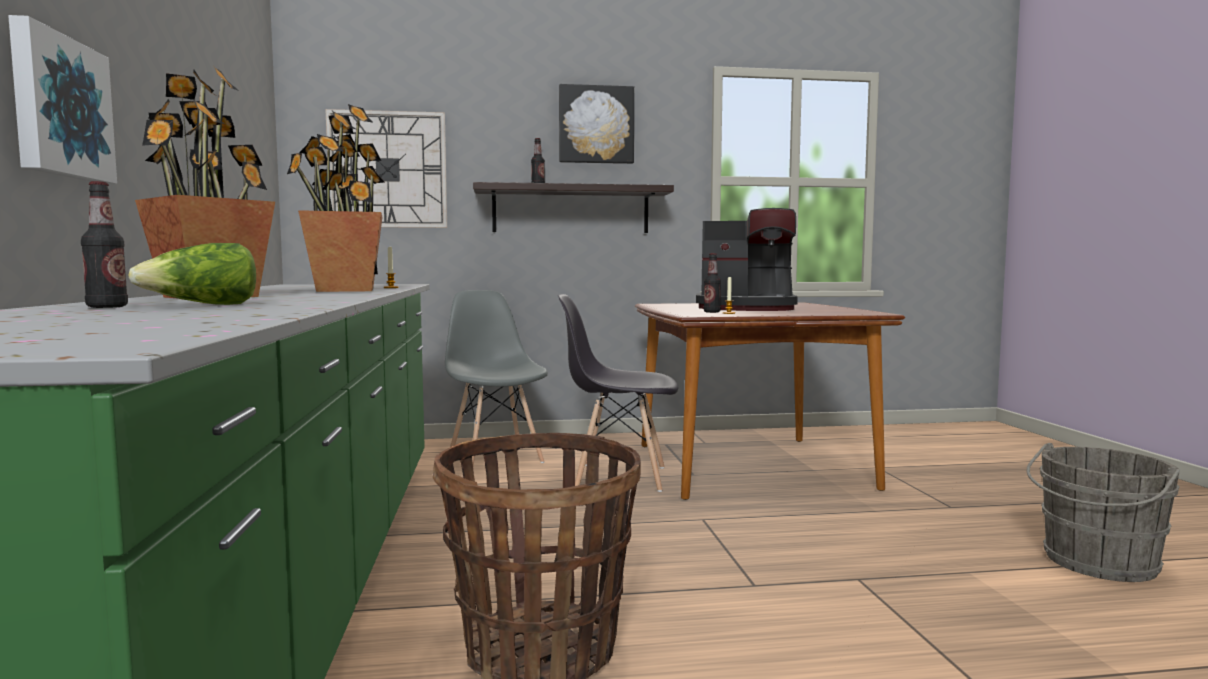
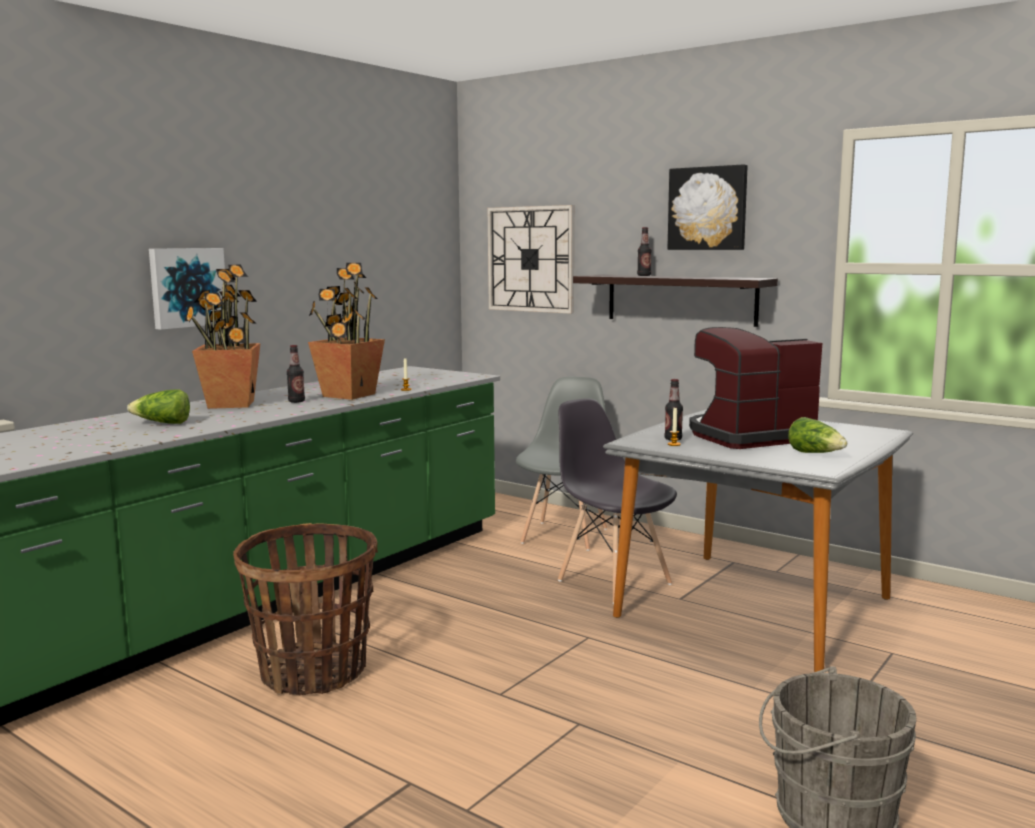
camera: 45 degrees right, 5 degrees up
bottle [81,181,128,308] -> bottle moved to [287,345,305,403]
brown dining table [635,303,905,500] -> grey dining table [603,409,913,672]
coffee machine [696,208,798,311] -> coffee machine turned 105 degrees clockwise [689,327,822,449]
none -> lettuce [788,417,847,453]

